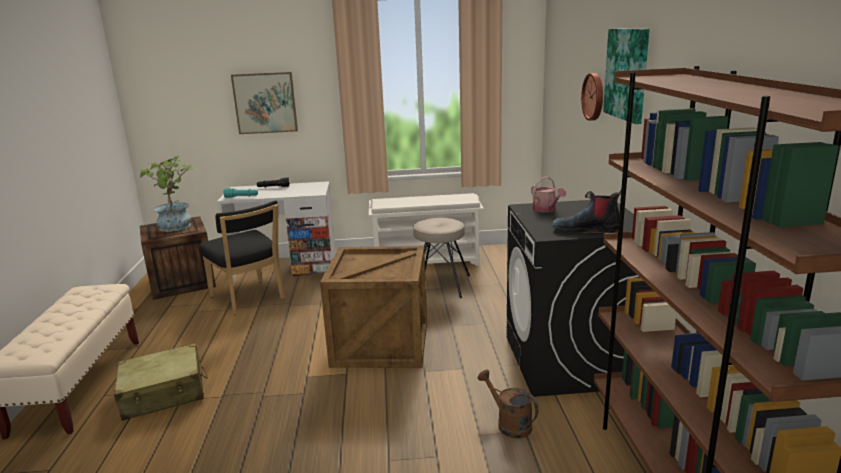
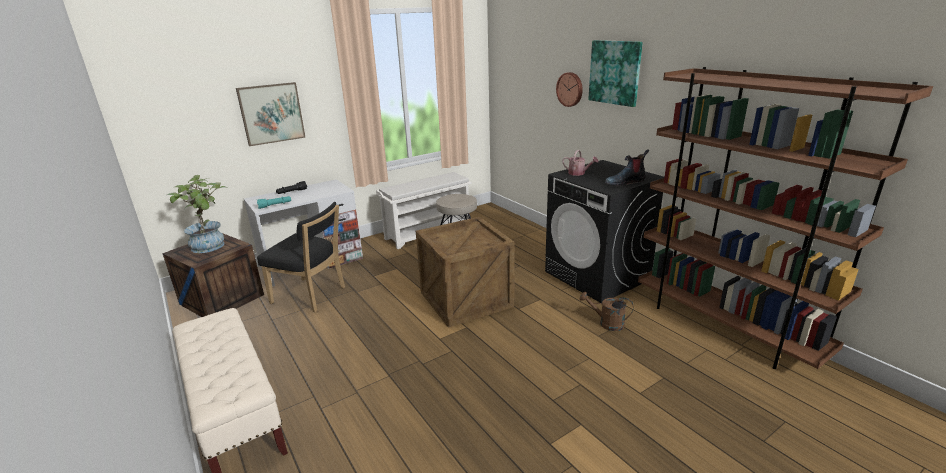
camera: 30 degrees left, 5 degrees up
beige suitcase [114,343,208,421] -> none

